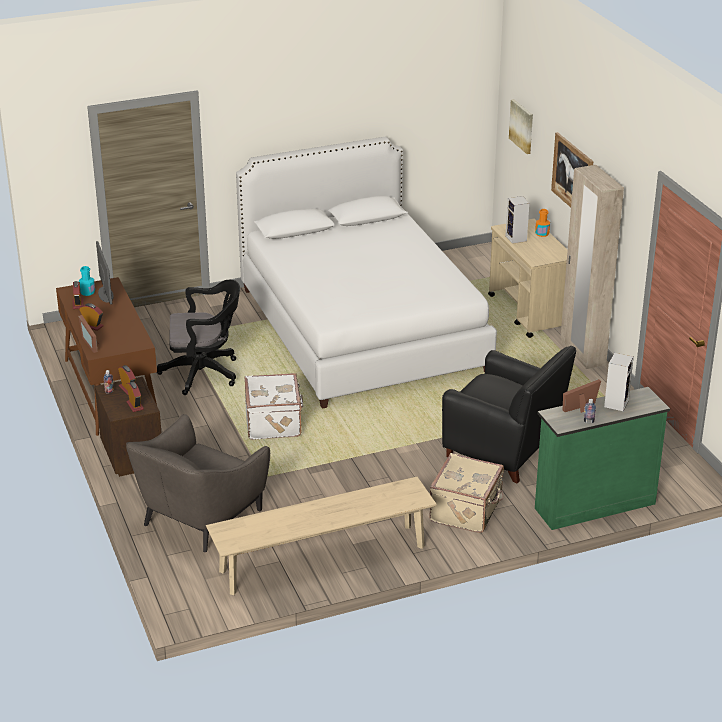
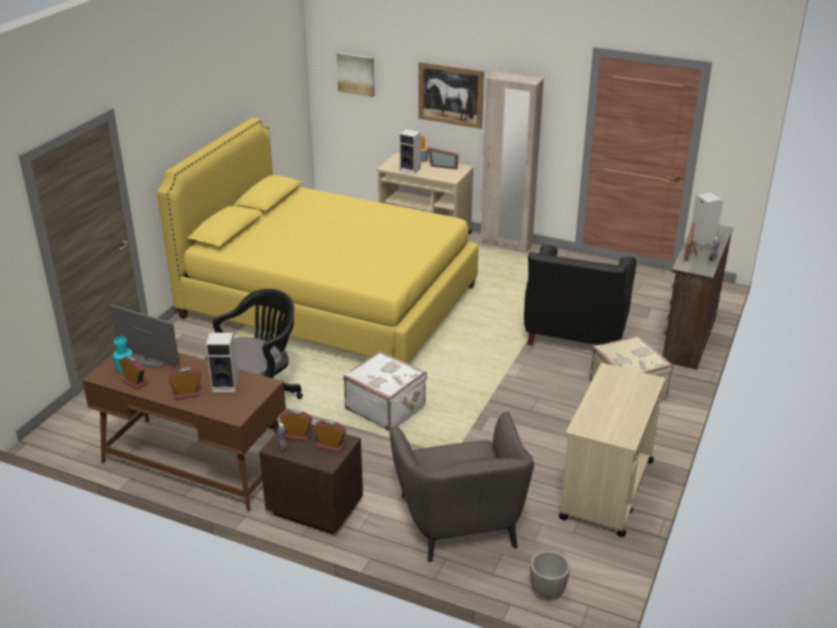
camera: 45 degrees left, 0 degrees up
picture frame [78,315,99,353] -> picture frame moved to [427,147,459,170]
beige bench [206,477,437,595] -> beige cart [559,363,665,537]
white bed [236,137,497,409] -> yellow bed [157,118,479,364]
black armchair [442,346,576,484] -> black armchair turned 120 degrees clockwise [524,244,636,346]
green dresser [535,387,670,530] -> brown dresser [663,225,733,370]
none -> speaker [206,332,239,392]
none -> planter [530,551,570,598]

